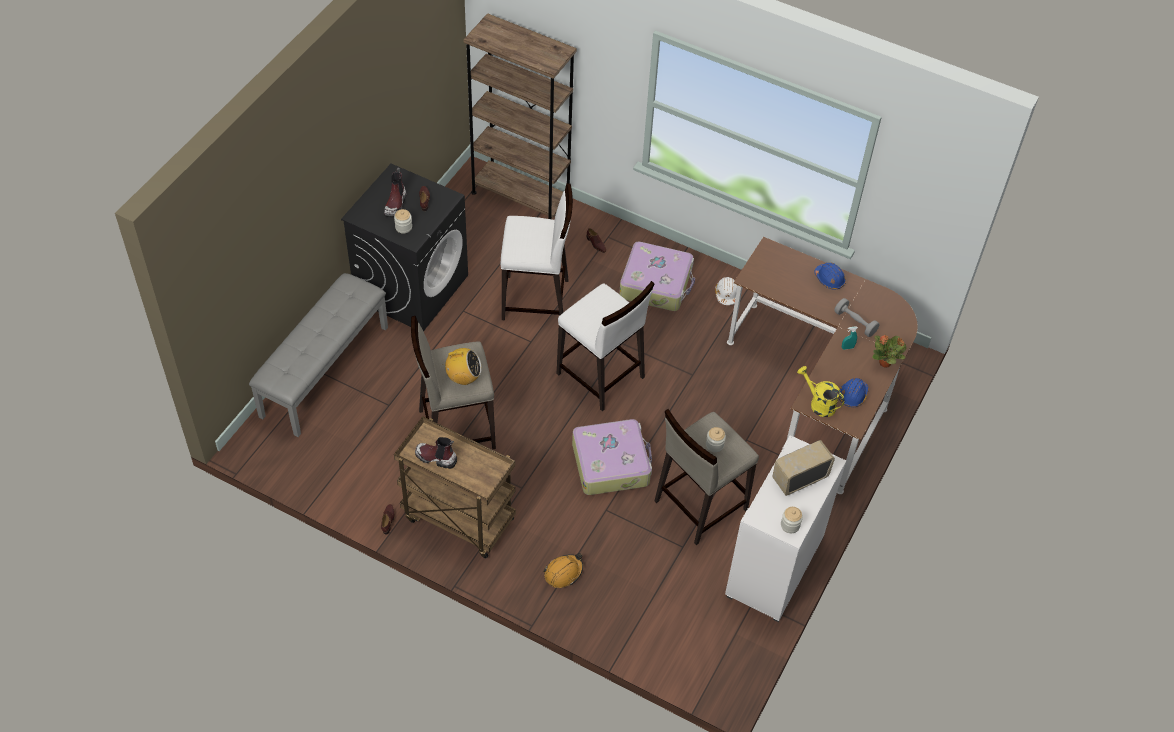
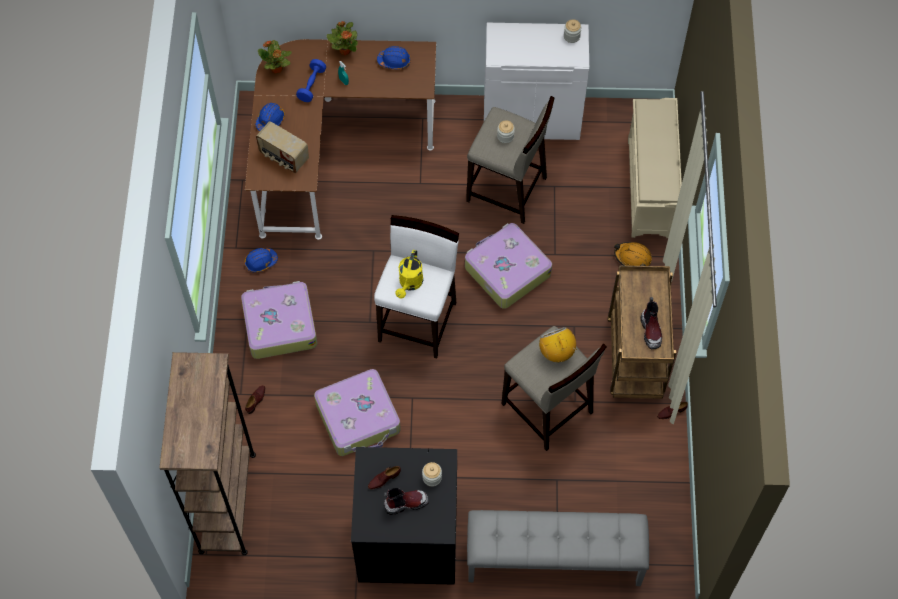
camera: 115 degrees left, 10 degrees up
white stool [501,183,573,320] -> suitcase [314,369,401,456]
white hard hat [715,277,738,305] -> blue hard hat [244,248,278,272]
radio [772,440,835,496] -> radio moved to [256,121,309,173]
yellow watering can [797,366,845,417] -> yellow watering can moved to [395,250,423,298]
grey dumbbell [834,298,879,337] -> blue dumbbell [296,59,326,102]
none -> potted plant [258,40,292,74]
none -> beige shoe rack [628,98,682,238]

